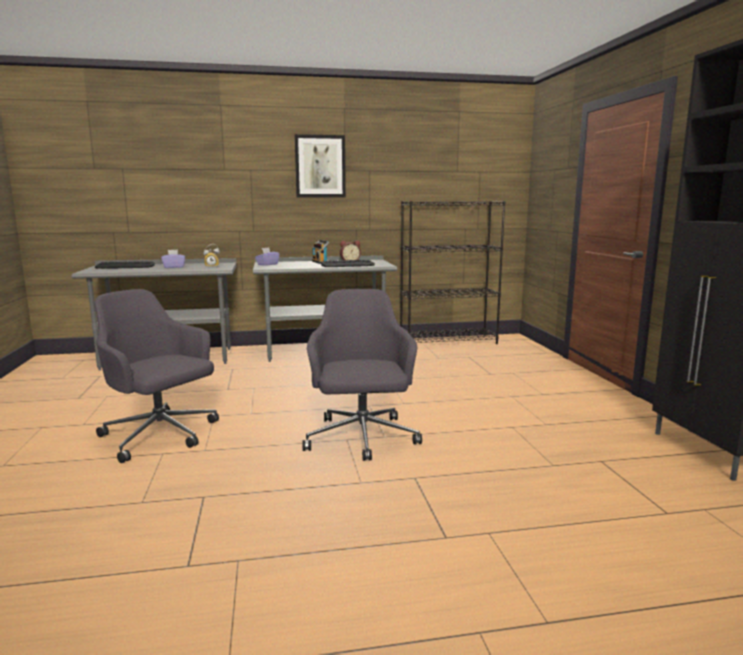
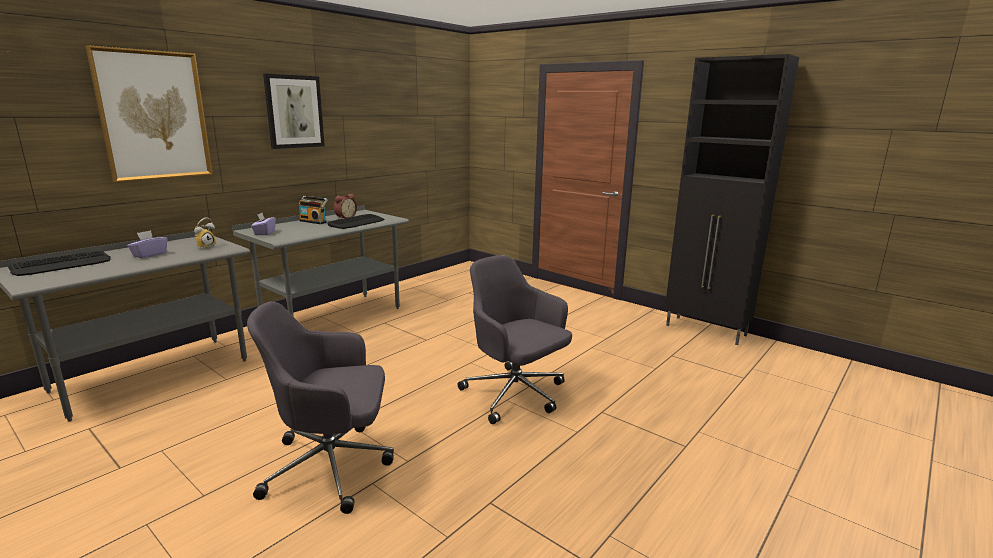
camera: 40 degrees left, 5 degrees up
black bookcase [400,201,506,344] -> none
none -> picture [86,45,213,182]

